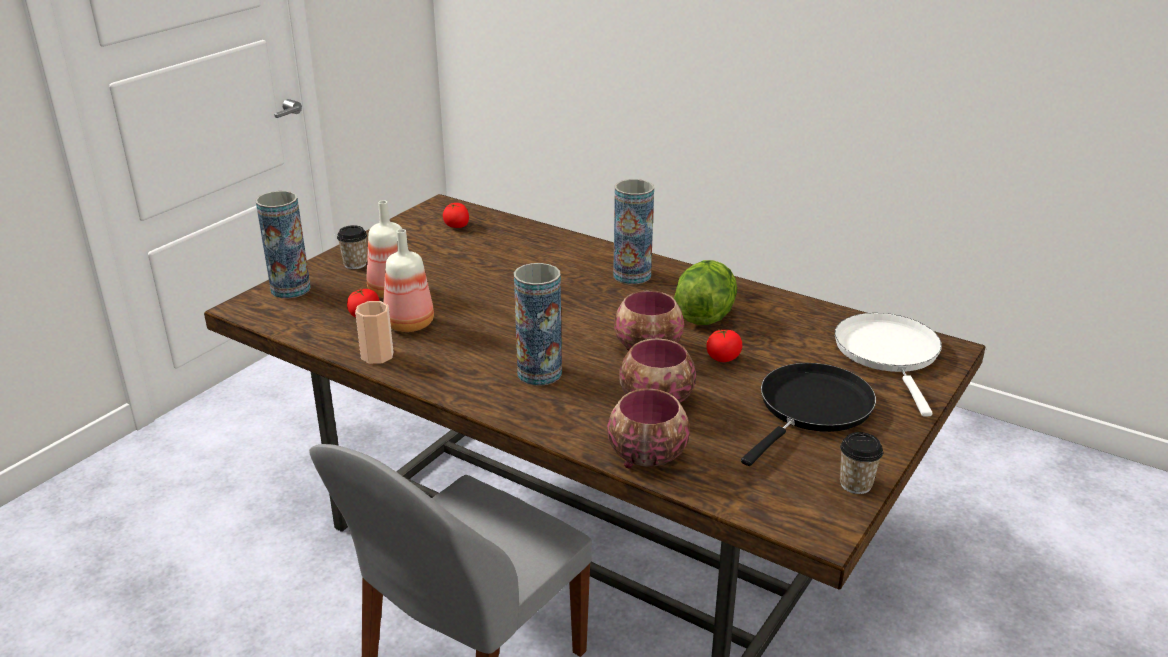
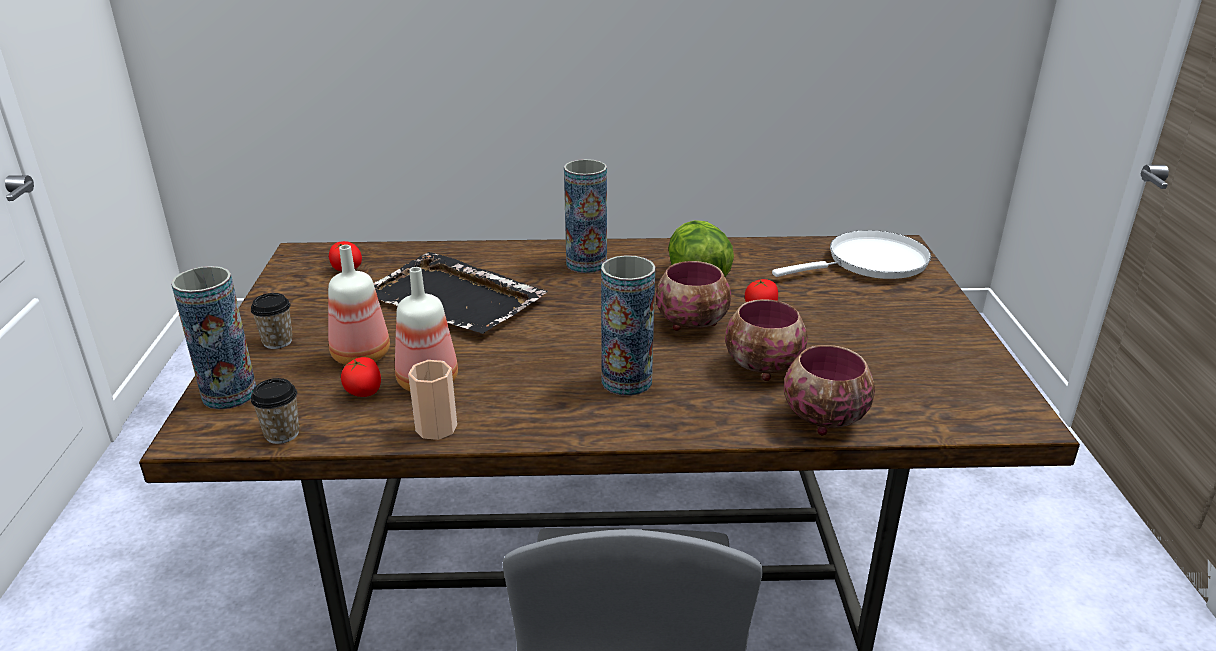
camera: 35 degrees left, 0 degrees up
black frying pan [741,363,876,466] -> none
white frying pan [835,313,942,416] -> white frying pan turned 105 degrees clockwise [772,230,931,279]
cup [840,432,883,494] -> cup moved to [251,378,299,444]
none -> black tray [374,252,548,334]

